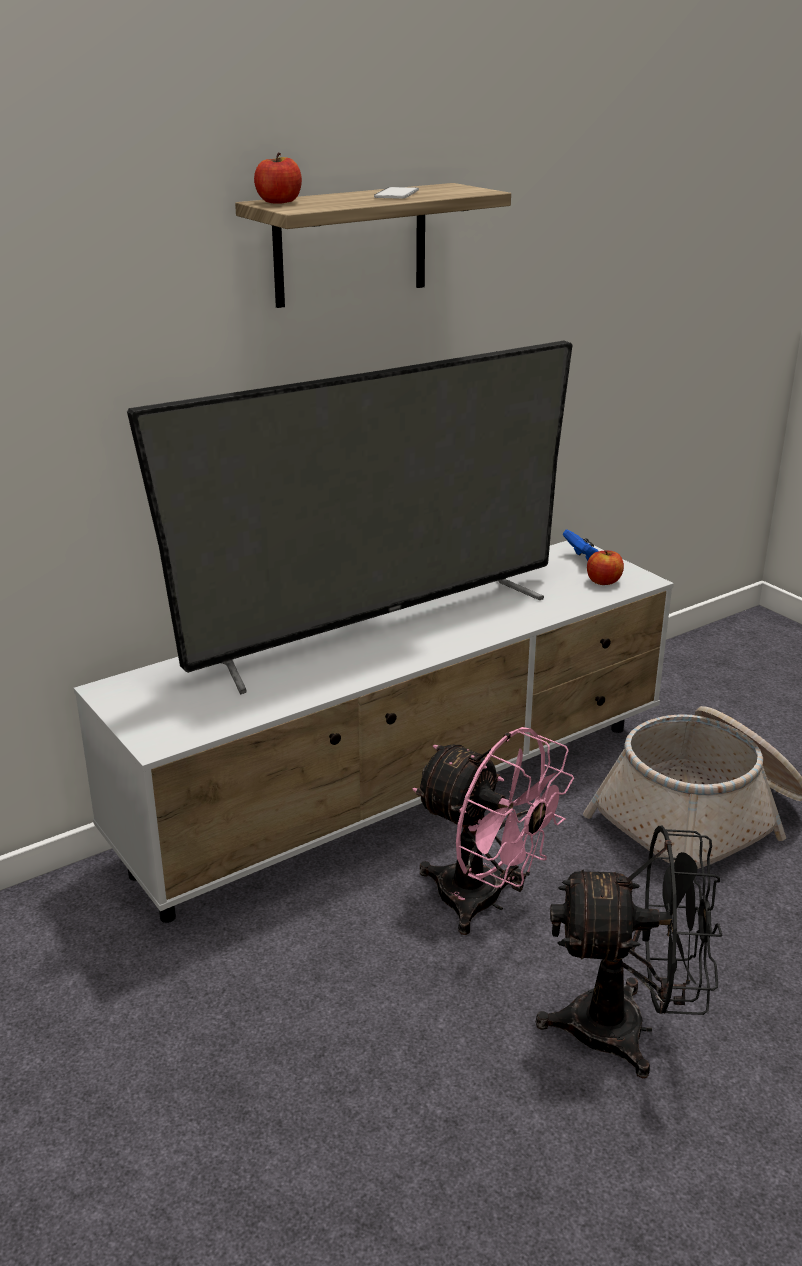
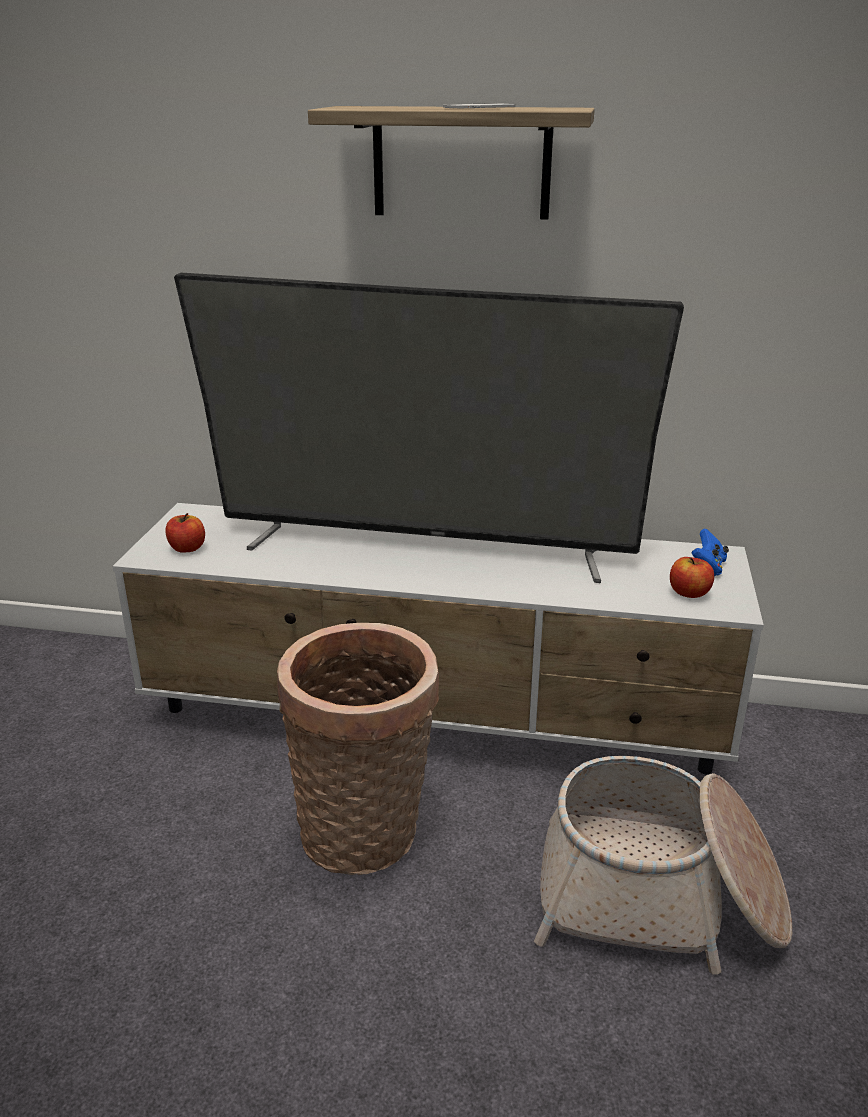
camera: 45 degrees right, 0 degrees up
apple [254,153,302,204] -> apple moved to [165,513,205,553]
pink fan [412,727,574,935] -> basket [277,623,439,875]
black fan [536,826,723,1079] -> none

